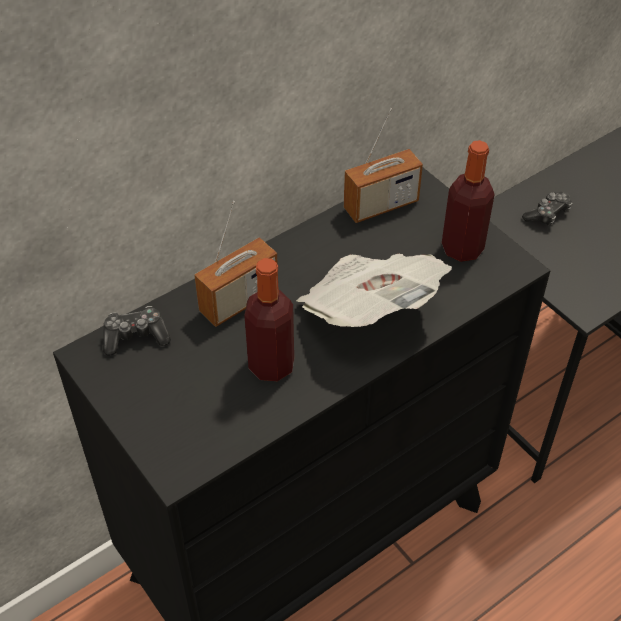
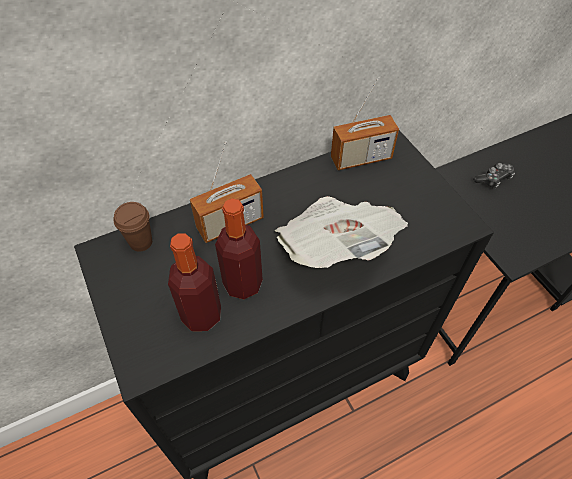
camera: 10 degrees right, 5 degrees up
game controller [103,306,171,356] -> brown cup [113,202,152,252]
bottle [442,140,495,262] -> bottle moved to [168,233,221,331]

